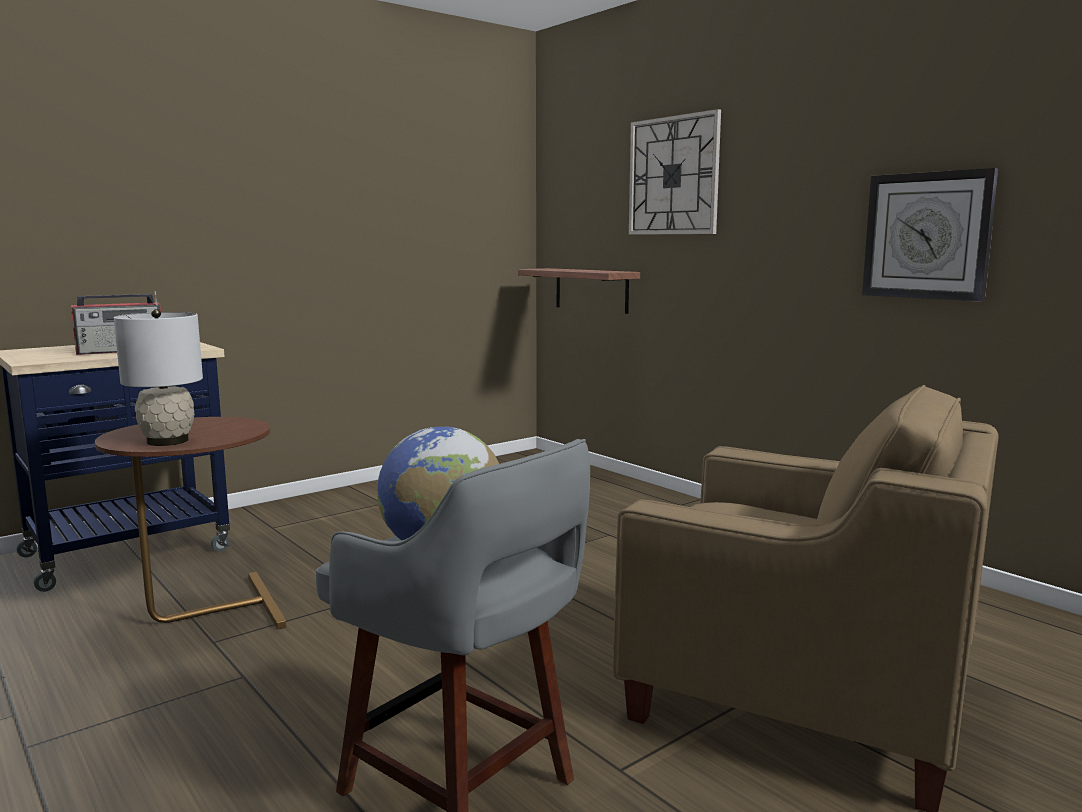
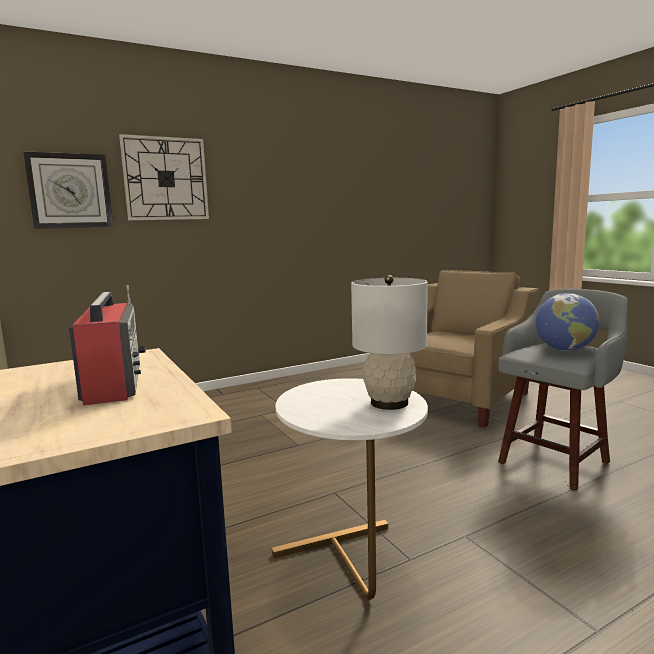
camera: 80 degrees left, 0 degrees up
brown side table [95,417,286,630] -> white side table [272,378,428,600]
shelf [518,268,640,314] -> none
wall clock [862,168,999,302] -> wall clock moved to [23,151,113,229]

